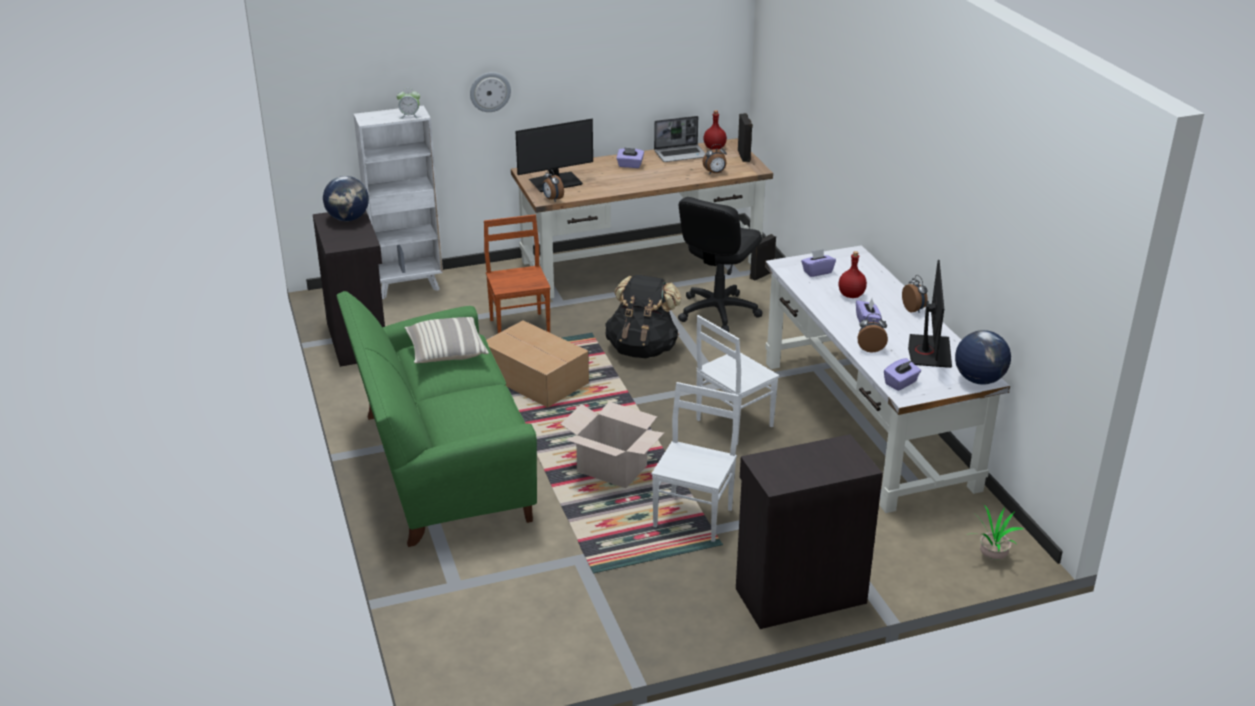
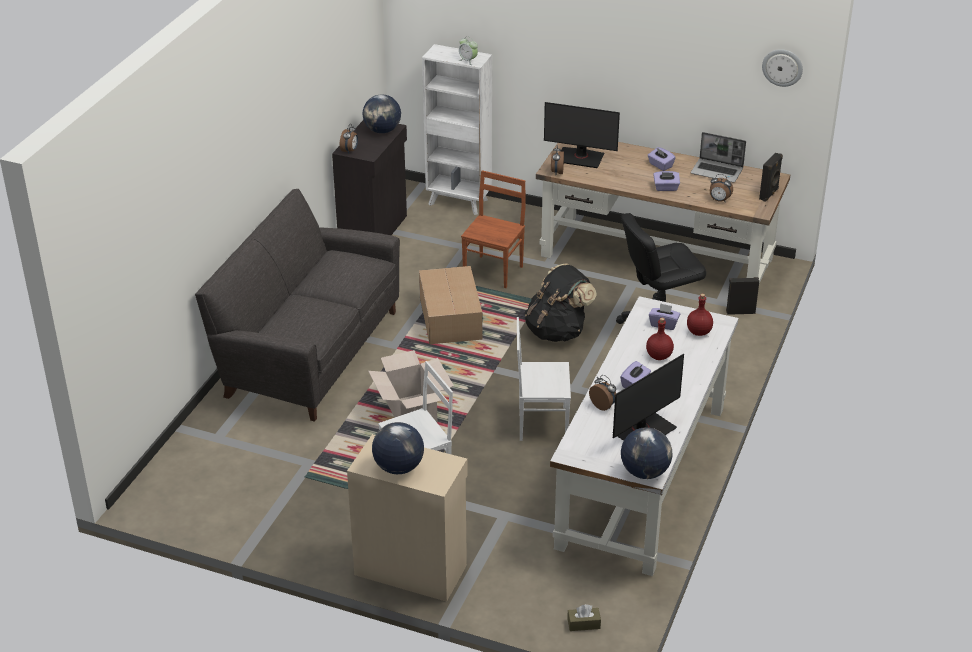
camera: 40 degrees right, 5 degrees up
green sofa [336,291,537,547] -> grey sofa [195,189,400,422]
pillow [404,317,489,363] -> none
wall clock [470,72,511,112] -> wall clock moved to [762,49,803,87]
red bottle [703,110,727,150] -> red bottle moved to [687,294,713,336]
black cabinet [736,434,883,629] -> beige cabinet [347,434,468,602]
purple tissue box [884,358,921,391] -> purple tissue box moved to [653,171,680,191]
alarm clock [902,275,928,313] -> alarm clock moved to [340,124,358,154]
potted plant [972,504,1024,560] -> brown tissue box [567,604,601,631]
none -> globe [372,422,424,474]

